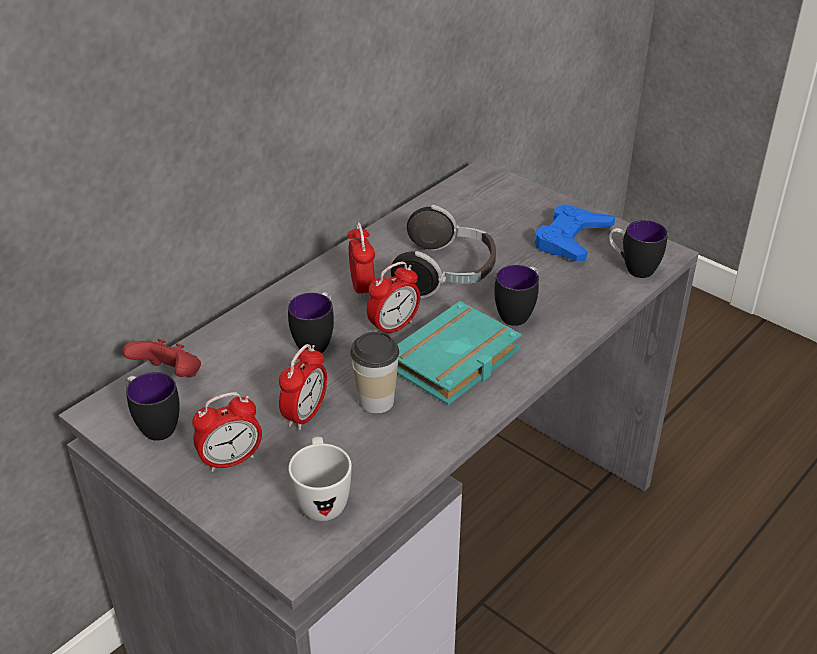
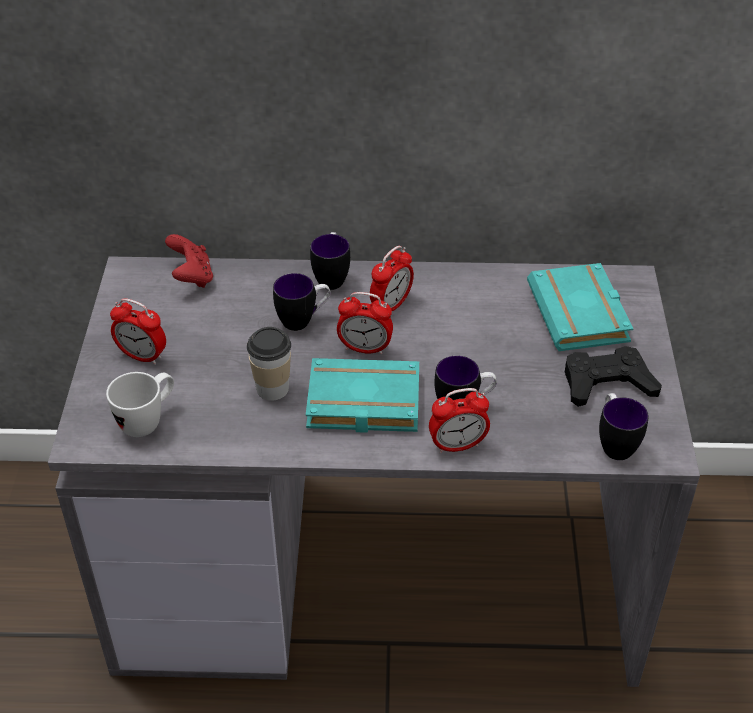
camera: 50 degrees right, 5 degrees up
mug [126,372,180,441] -> mug moved to [310,232,350,290]
alarm clock [279,344,327,430] -> alarm clock moved to [429,388,490,454]
headphones [391,205,496,298] -> none
blue game controller [535,204,615,262] -> black game controller [565,346,662,407]
none -> turquoise book [527,263,633,351]

